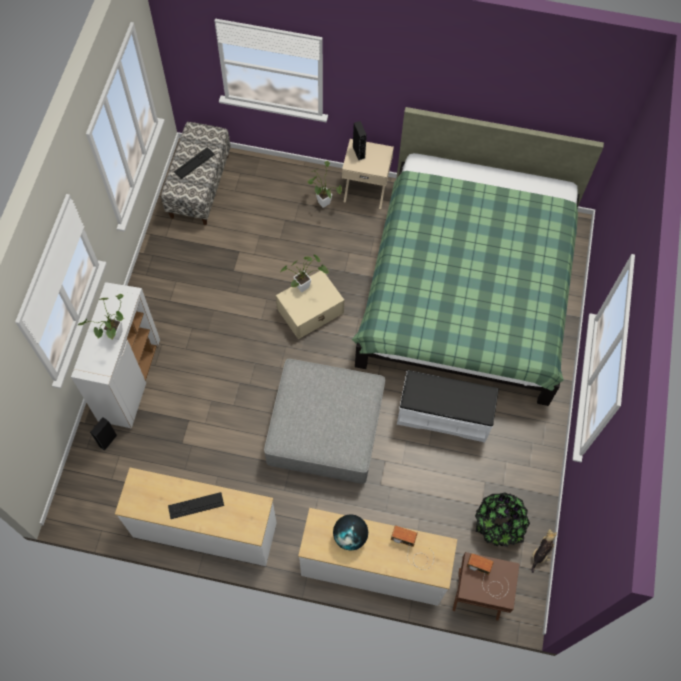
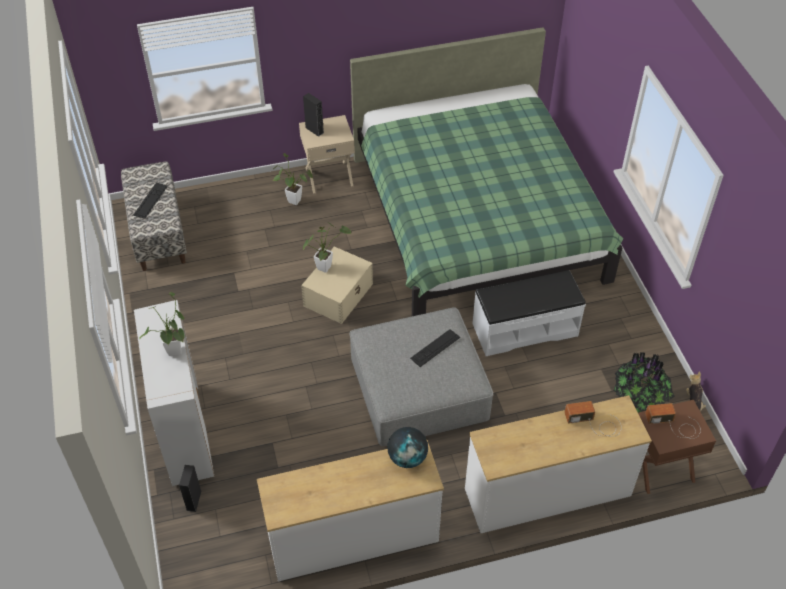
camera: 25 degrees left, 15 degrees down
keyboard [168,492,224,519] -> keyboard moved to [410,329,460,367]
globe [333,514,368,551] -> globe moved to [387,427,428,468]

